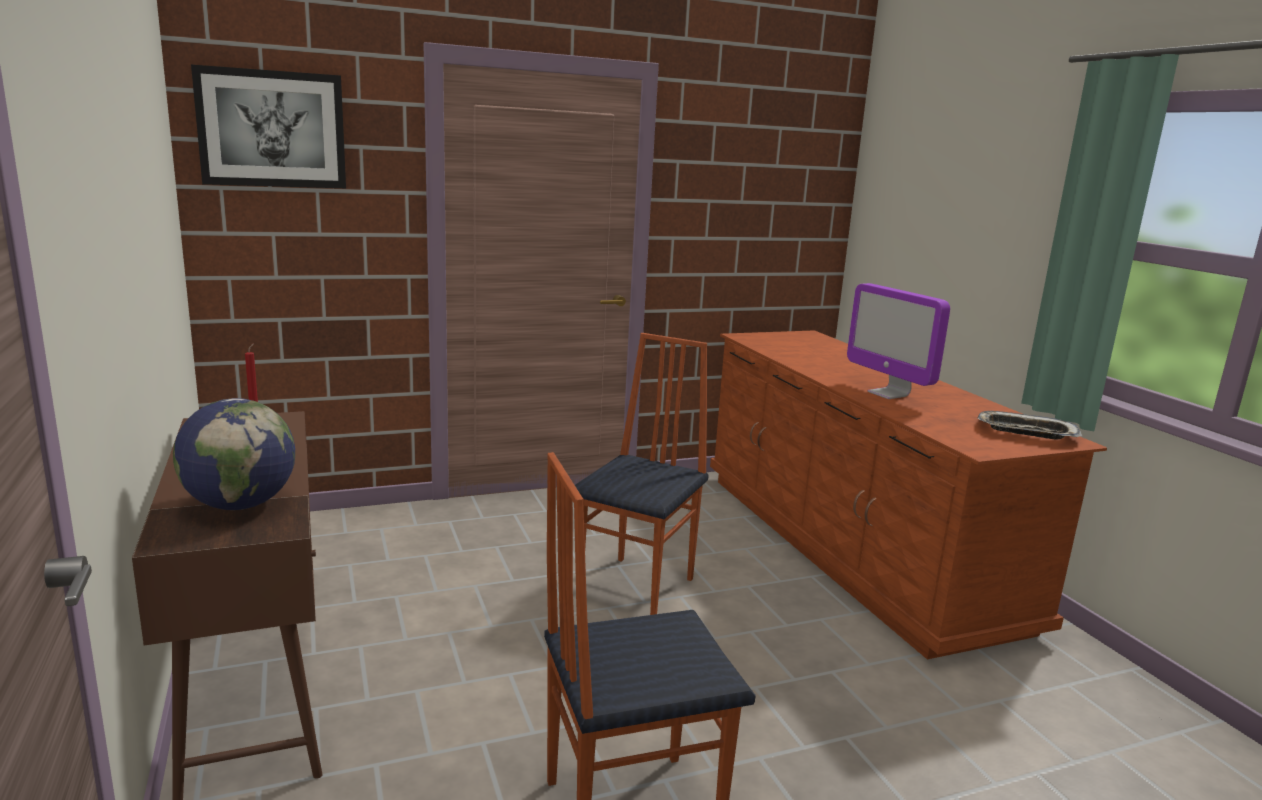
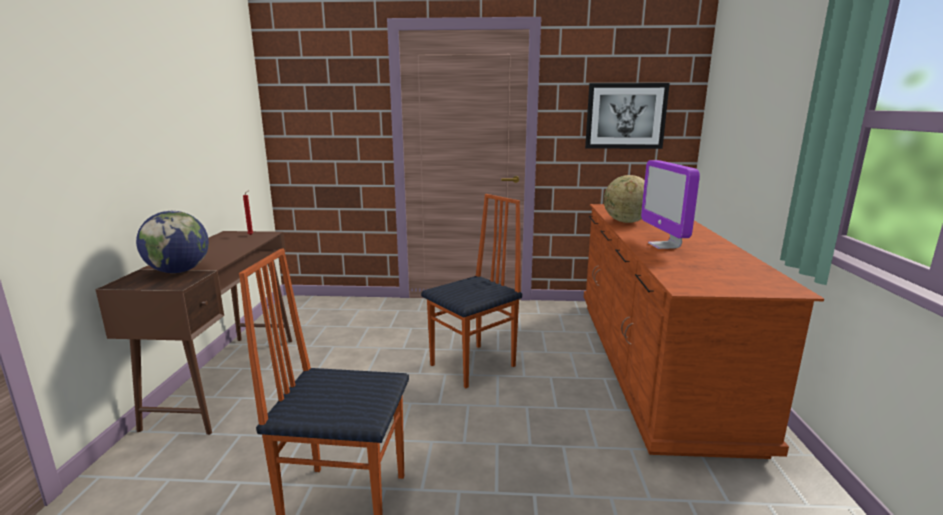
camera: 25 degrees right, 0 degrees up
picture [191,65,346,188] -> picture moved to [585,83,670,149]
tray [978,411,1082,440] -> none
none -> globe [604,175,645,223]

